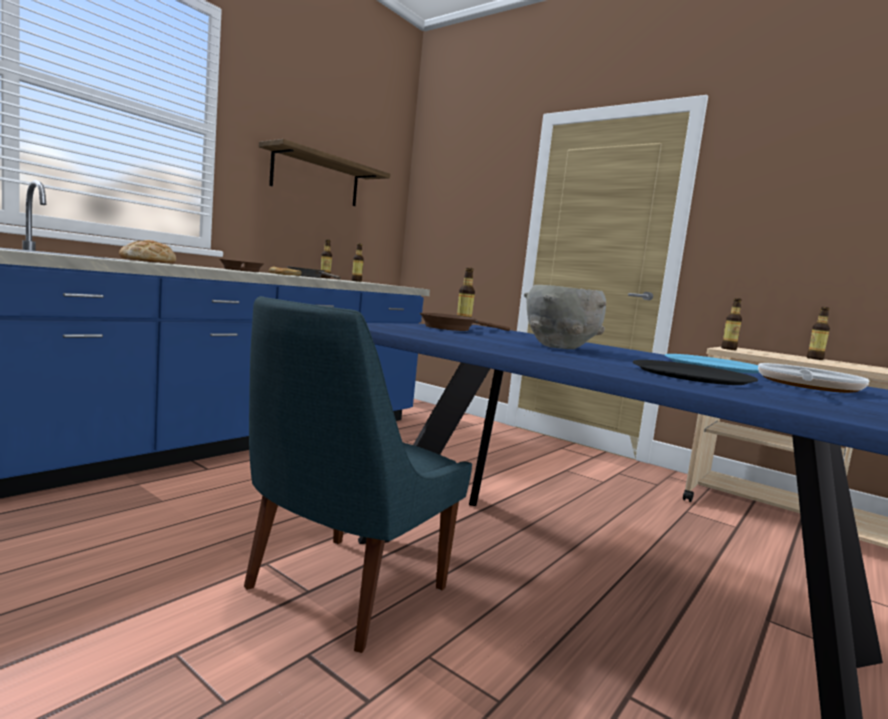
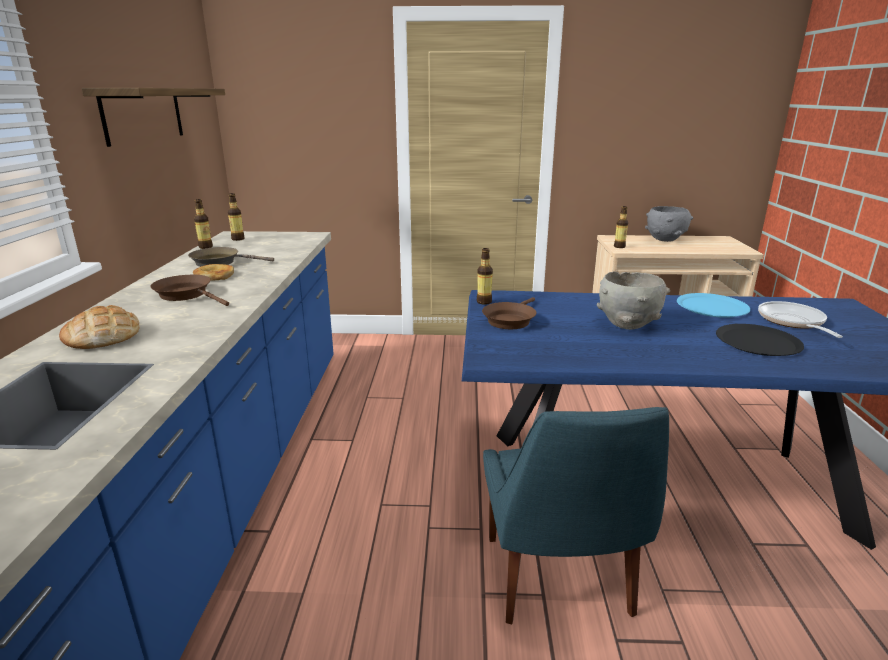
camera: 35 degrees left, 15 degrees up
bottle [807,307,830,360] -> grey bowl [645,206,693,242]

